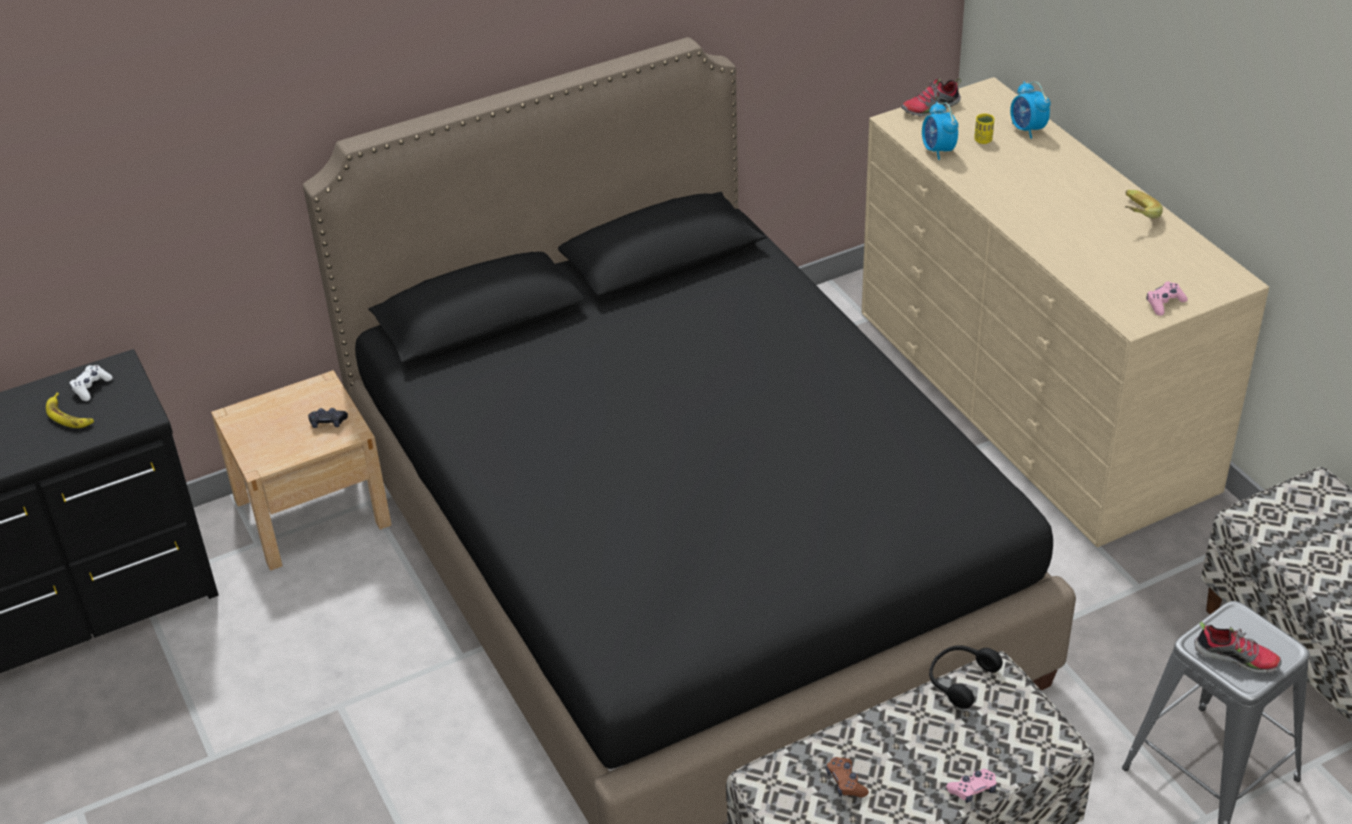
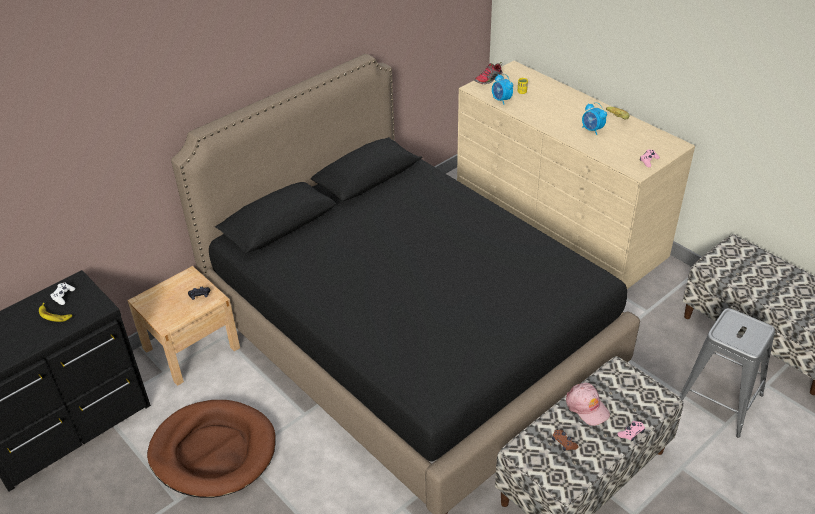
camera: 15 degrees left, 0 degrees up
black headphones [929,645,1003,709] -> none
alarm clock [1010,82,1051,139] -> alarm clock moved to [582,103,607,135]
shoe [1194,622,1281,673] -> none
none -> brown dog bed [147,400,276,498]
none -> pink cap [566,383,610,426]

